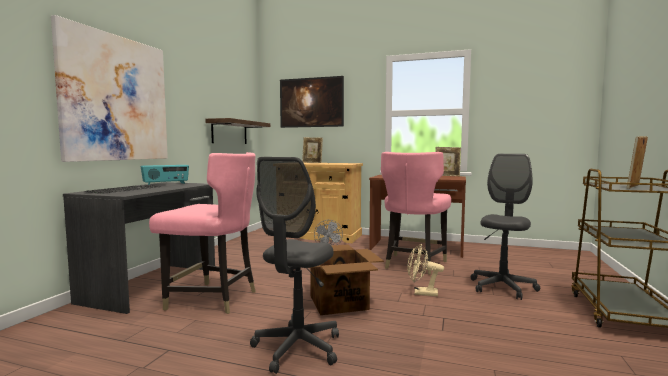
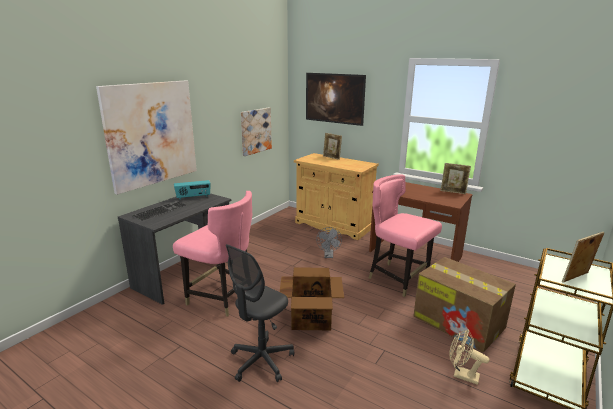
camera: 15 degrees right, 15 degrees up
shelf [205,118,270,144] -> picture [241,108,272,156]
pink chair [381,152,451,275] -> pink chair turned 90 degrees clockwise [368,174,442,297]
beige fan [407,244,444,296] -> beige fan moved to [450,329,490,385]
grey office chair [471,154,540,300] -> cardboard box [414,257,516,353]

